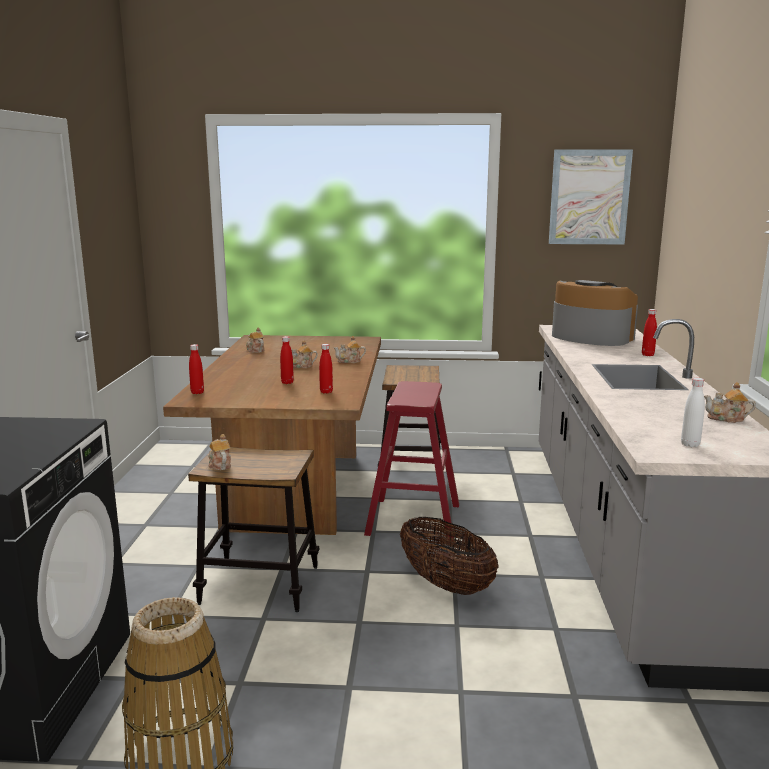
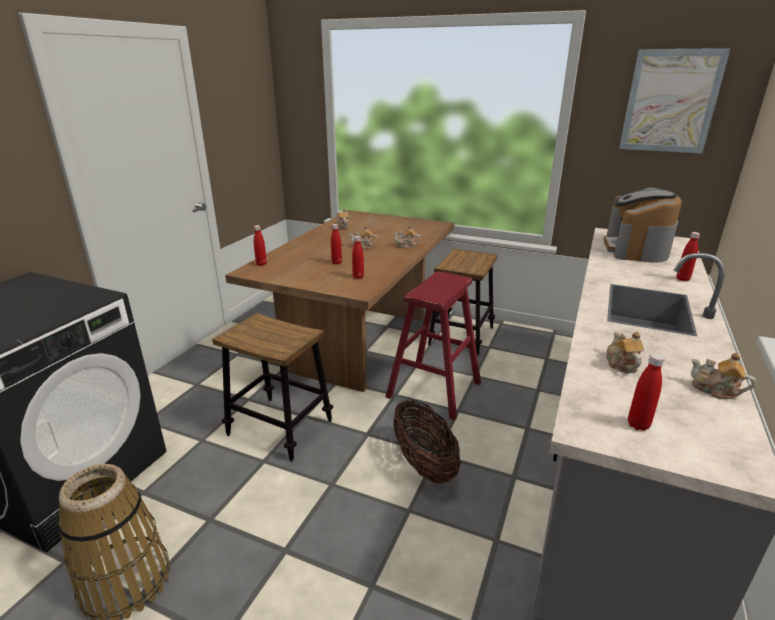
camera: 20 degrees right, 10 degrees up
teapot [208,434,231,470] -> teapot moved to [606,331,644,373]
coffee machine [552,280,638,346] -> coffee machine turned 135 degrees counterclockwise [604,187,682,263]
white bottle [681,378,705,447] -> red bottle [628,353,665,431]

